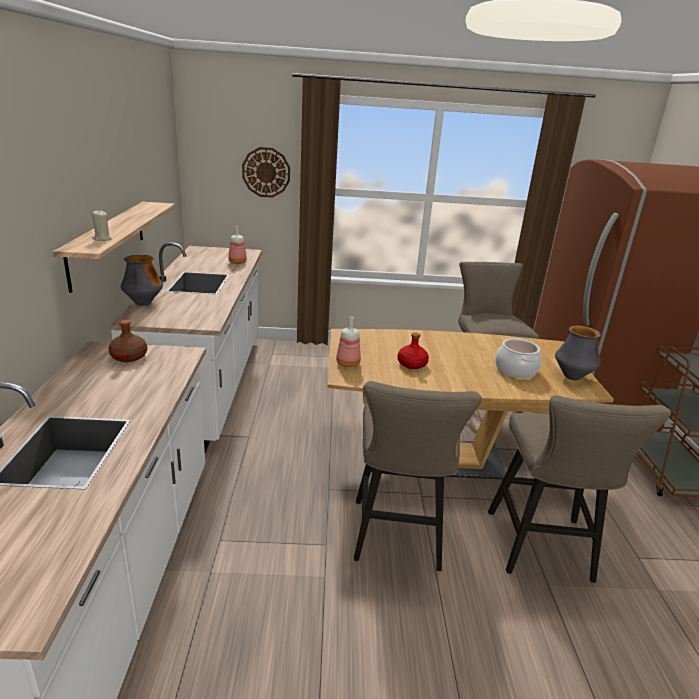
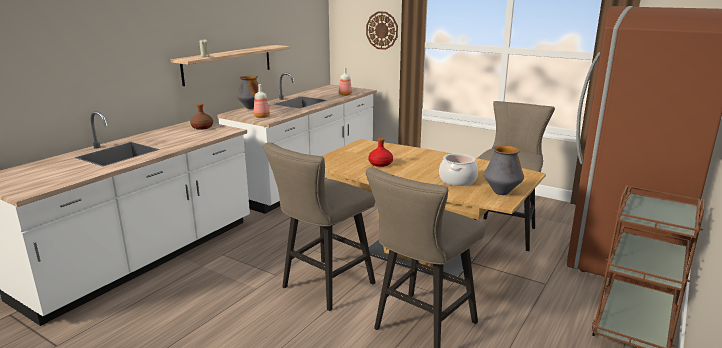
camera: 35 degrees right, 5 degrees down
bottle [336,316,361,367] -> bottle moved to [254,84,270,118]

